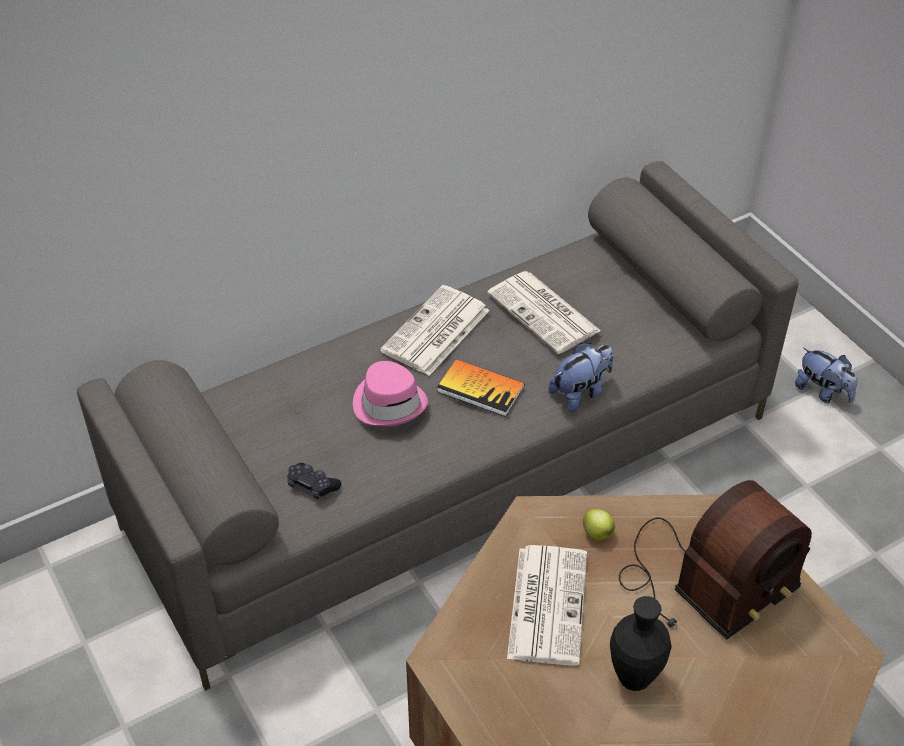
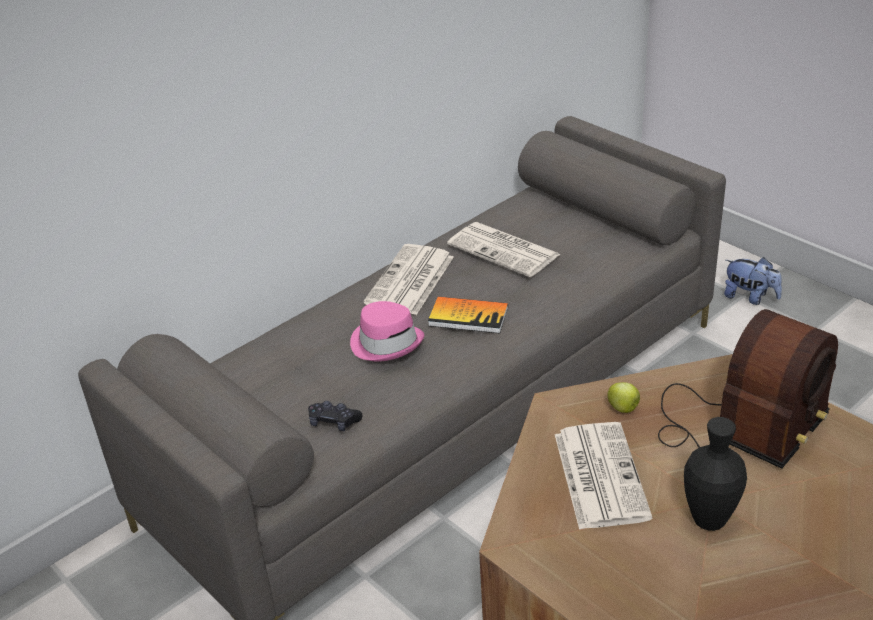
camera: 10 degrees left, 10 degrees down
plush toy [548,343,614,412] -> none

